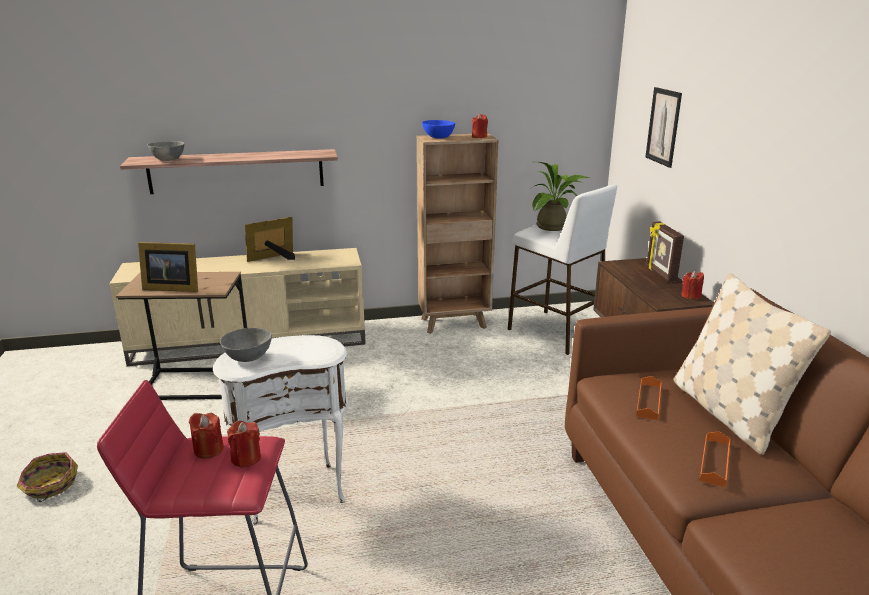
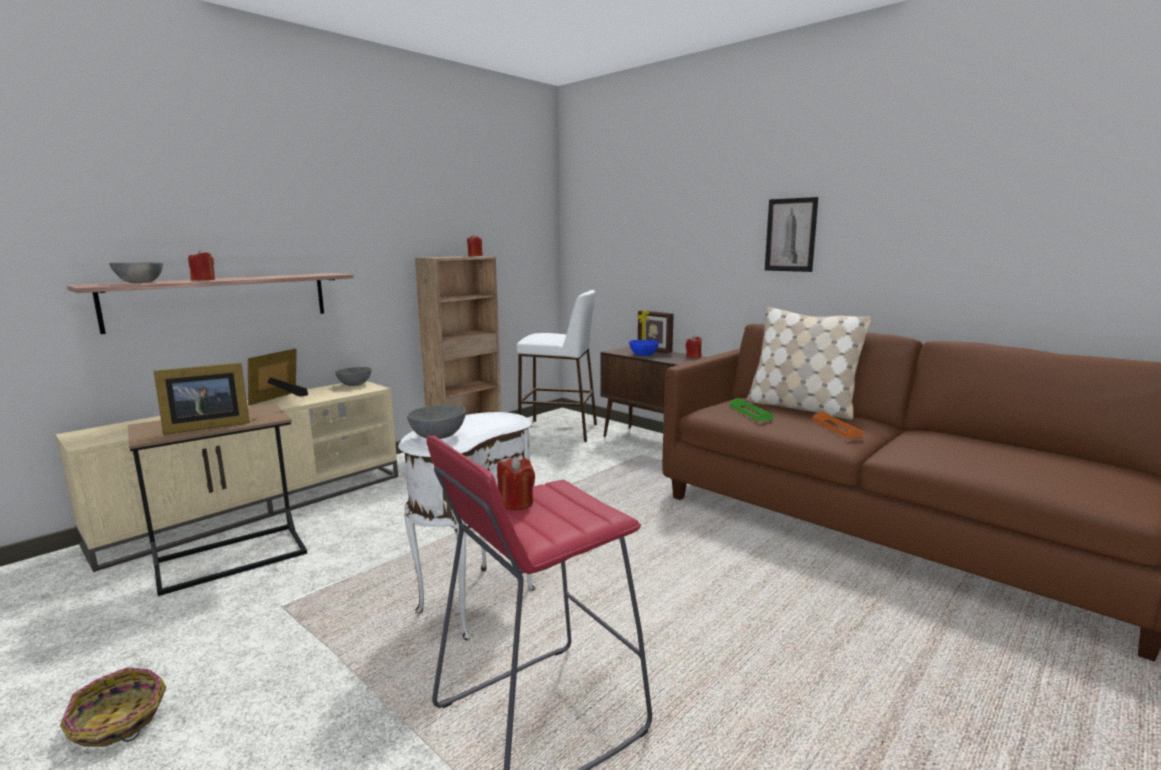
camera: 35 degrees left, 10 degrees down
red candle [227,421,261,468] -> red candle moved to [188,250,215,280]
blue bowl [422,120,455,139] -> blue bowl moved to [629,340,659,356]
potted plant [530,162,589,231] -> none
orange tray [636,376,662,420] -> green tray [730,398,773,421]
picture [645,87,682,168] -> picture moved to [765,197,818,272]
none -> grey bowl [335,367,372,386]

